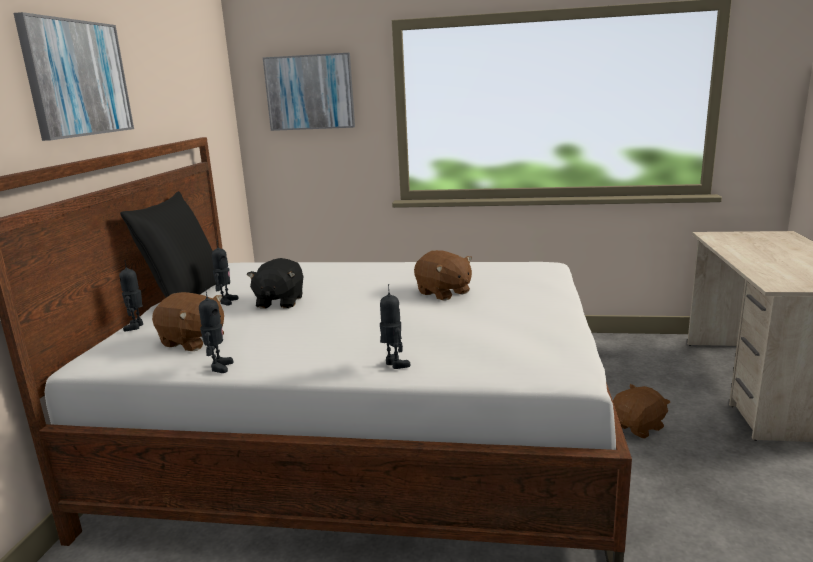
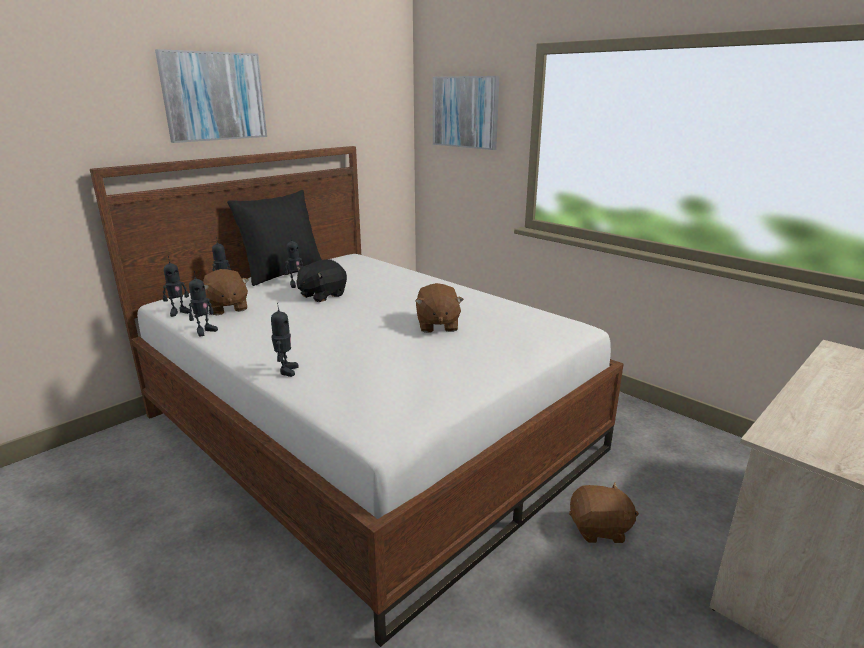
camera: 35 degrees right, 5 degrees up
none -> toy robot [163,256,190,317]

